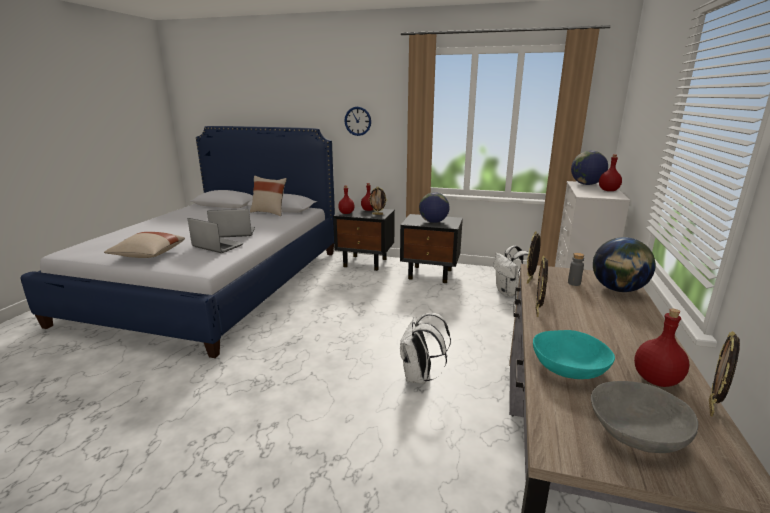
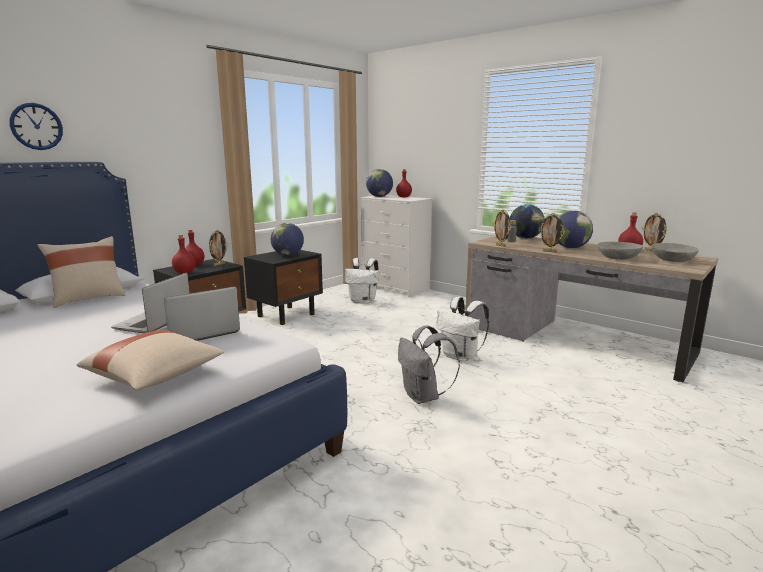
camera: 65 degrees left, 5 degrees down
wall clock [344,107,371,136] -> wall clock moved to [9,103,63,150]
turquoise bowl [533,330,615,379] -> grey bowl [597,242,643,260]
none -> grey backpack [398,325,460,404]
none -> globe [559,210,593,249]

